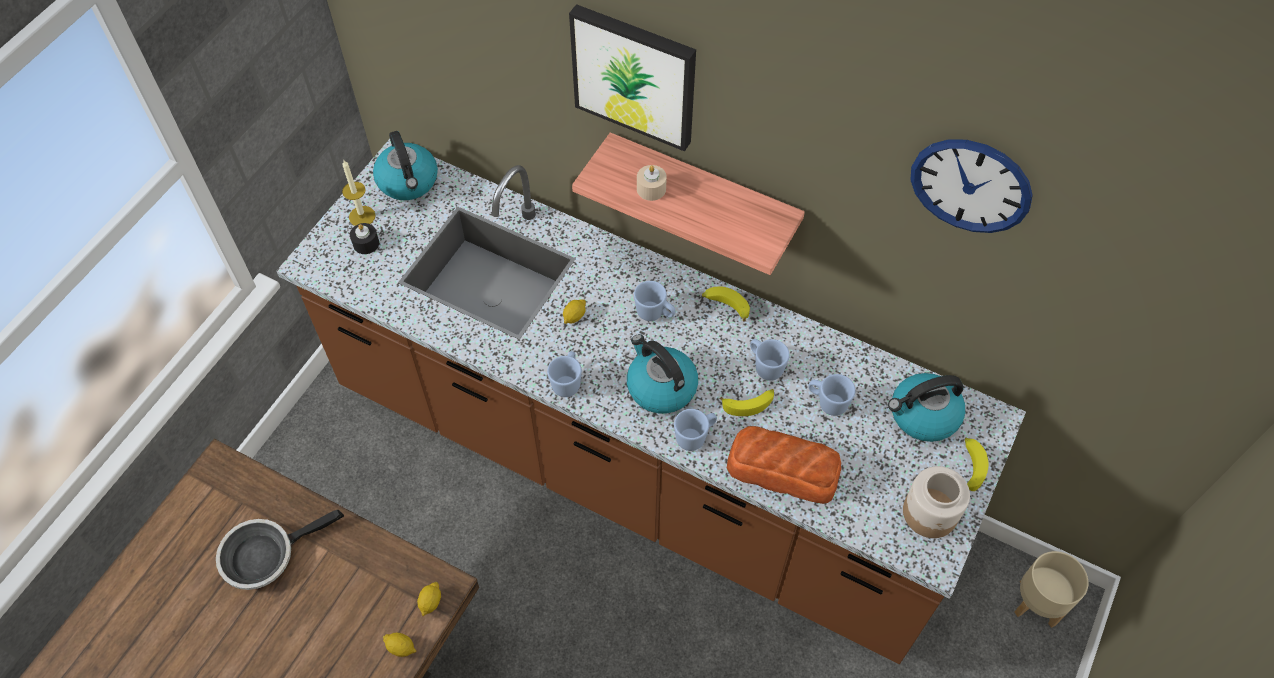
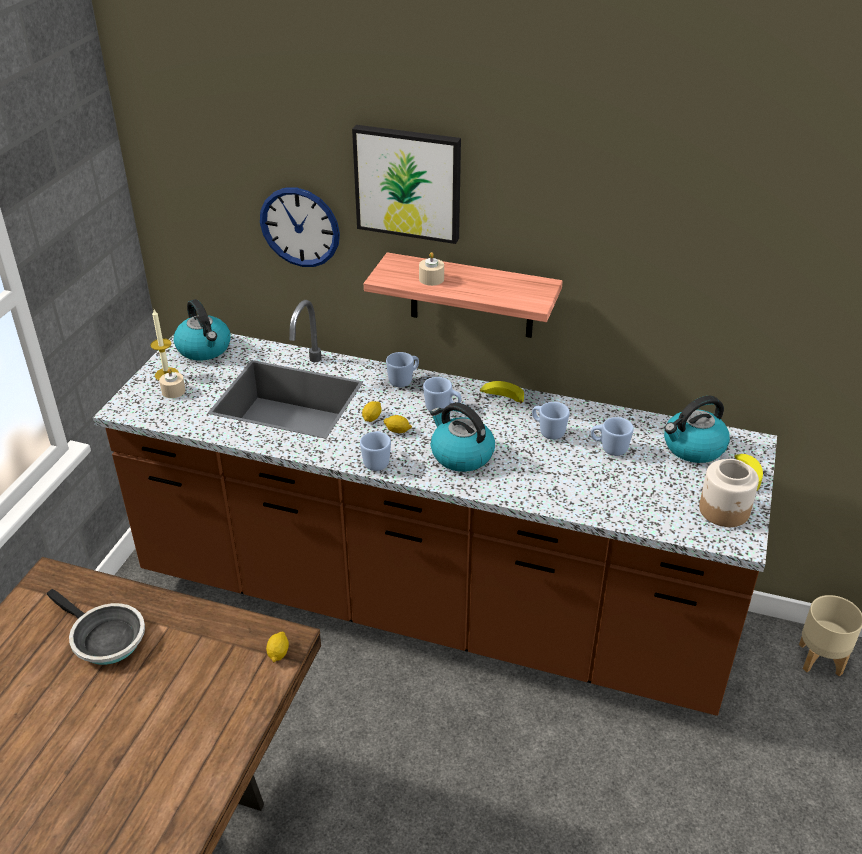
camera: 10 degrees left, 20 degrees down
frying pan [216,510,344,590] -> frying pan turned 105 degrees counterclockwise [47,589,145,665]
black candle [350,223,379,254] -> beige candle [159,368,186,398]
lemon [383,633,416,657] -> lemon moved to [383,415,412,433]
blue mug [674,409,717,451] -> blue mug moved to [386,352,419,387]
banana [720,389,774,416] -> none
bread [726,426,841,504] -> none
wall clock [910,139,1033,233] -> wall clock moved to [260,187,340,267]

